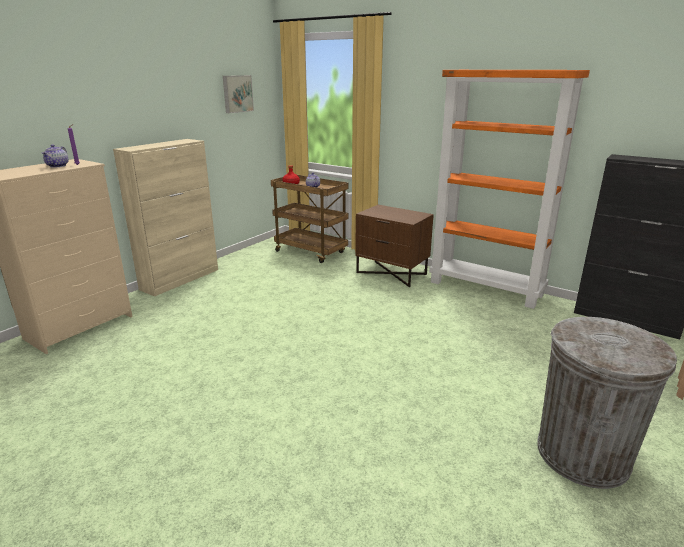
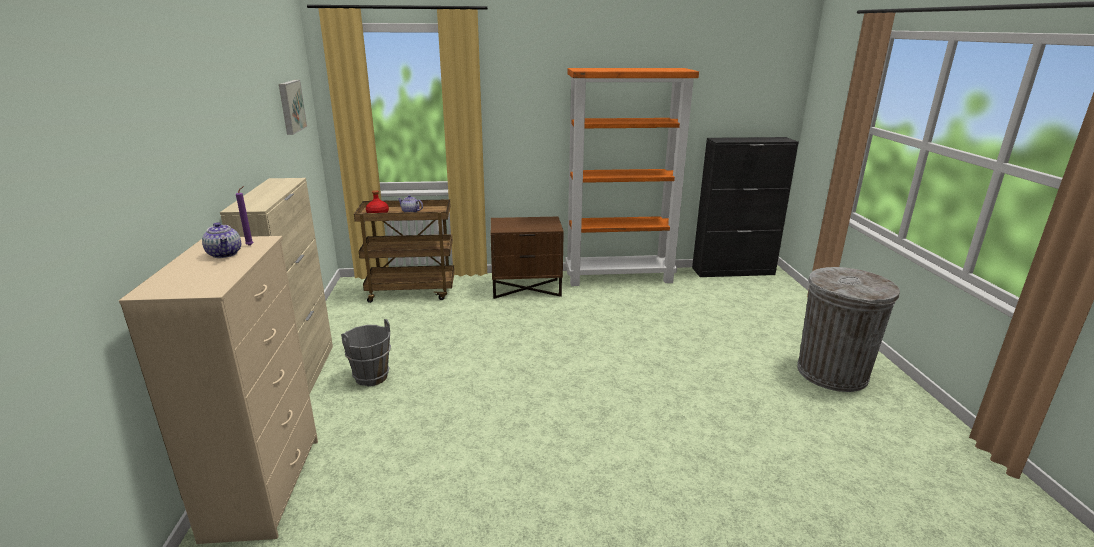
camera: 40 degrees left, 0 degrees up
none -> grey bucket [341,319,391,386]

